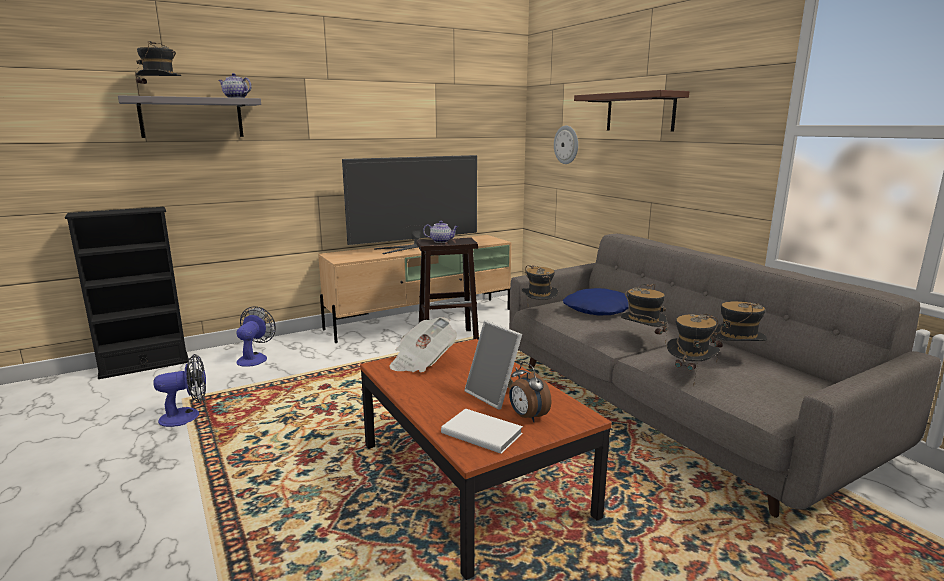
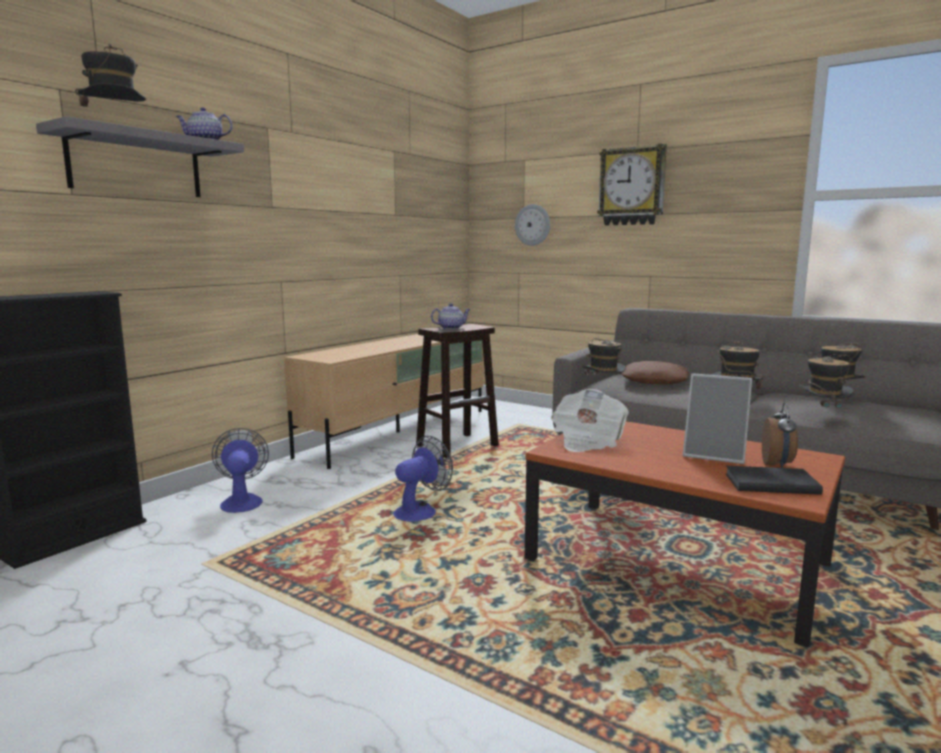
camera: 25 degrees left, 5 degrees down
fan [154,354,206,427] -> fan moved to [393,436,453,522]
television [342,155,477,254] -> none
white book [441,408,523,454] -> black book [725,466,823,495]
alarm clock [509,362,552,422] -> alarm clock turned 105 degrees counterclockwise [762,402,798,468]
blue pillow [563,288,629,315] -> brown pillow [622,361,689,385]
brown shelf [574,90,689,131] -> wall clock [597,144,667,225]

